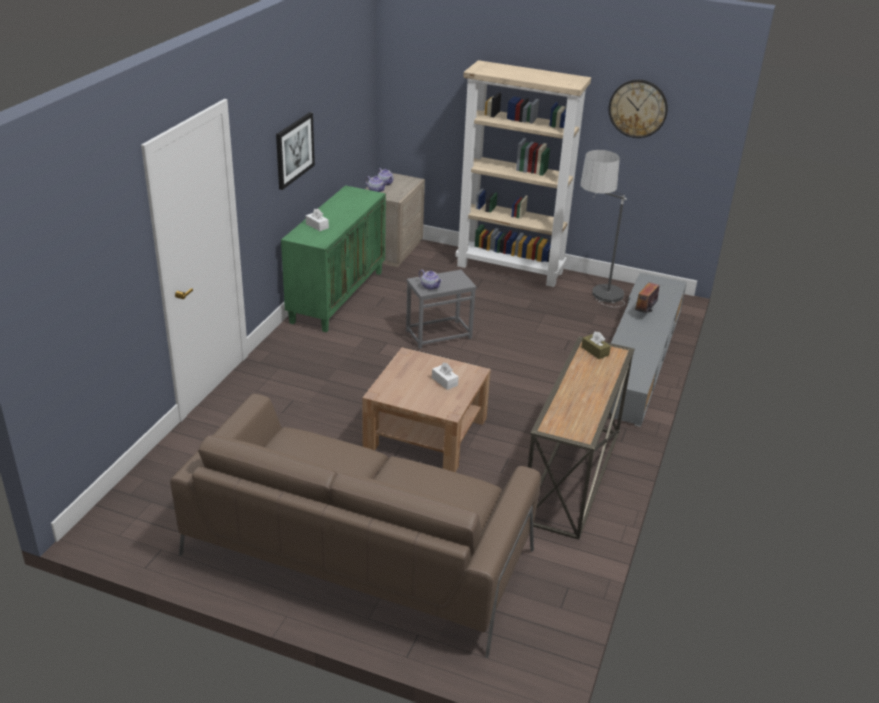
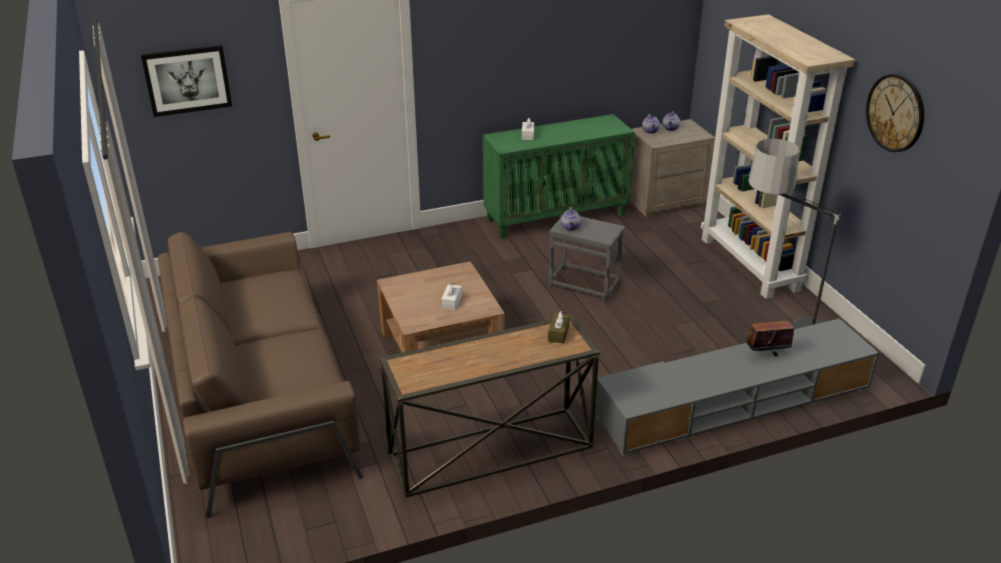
camera: 50 degrees right, 0 degrees up
picture [276,112,315,190] -> picture moved to [141,45,232,117]

